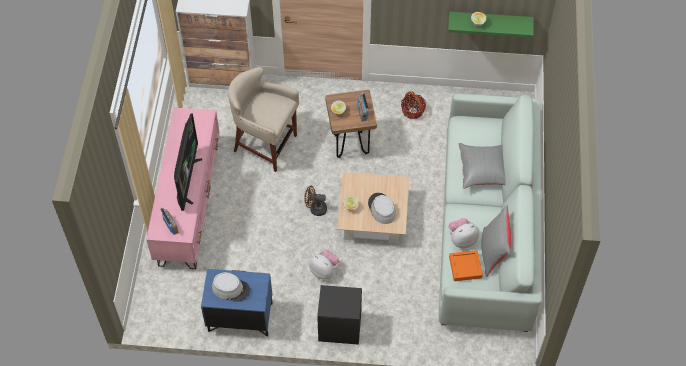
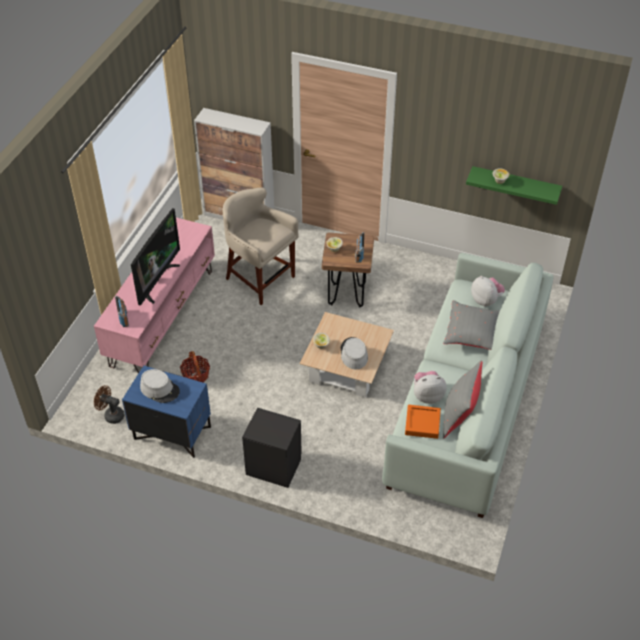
camera: 15 degrees right, 10 degrees down
brown fan [304,186,327,216] -> brown fan moved to [94,385,125,424]
plush toy [309,250,339,279] -> plush toy moved to [471,276,505,306]
basket [401,91,426,119] -> basket moved to [180,351,210,383]

